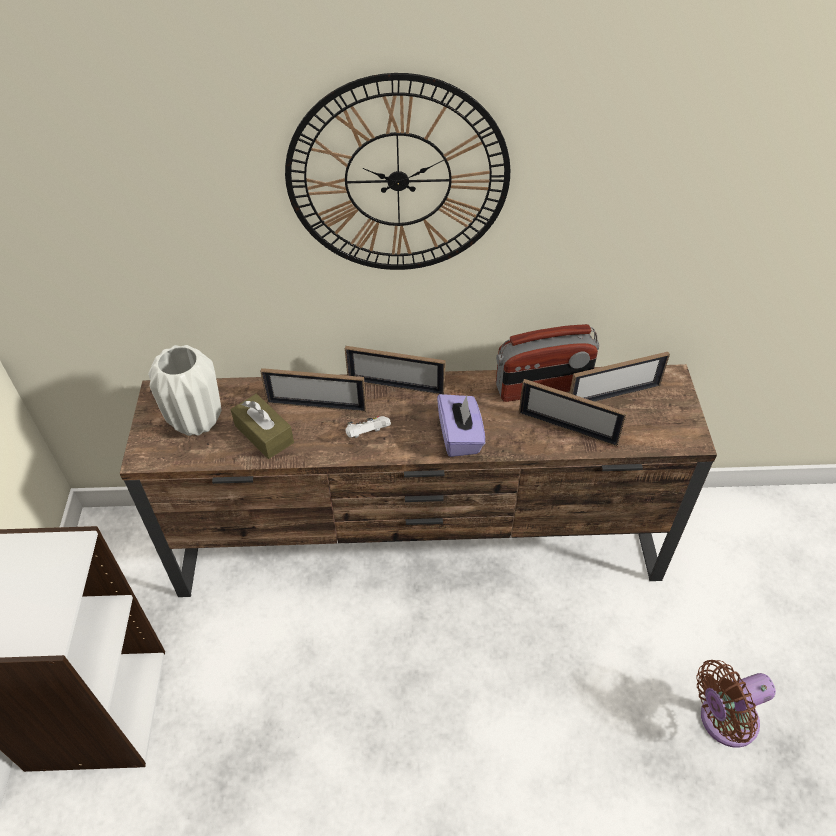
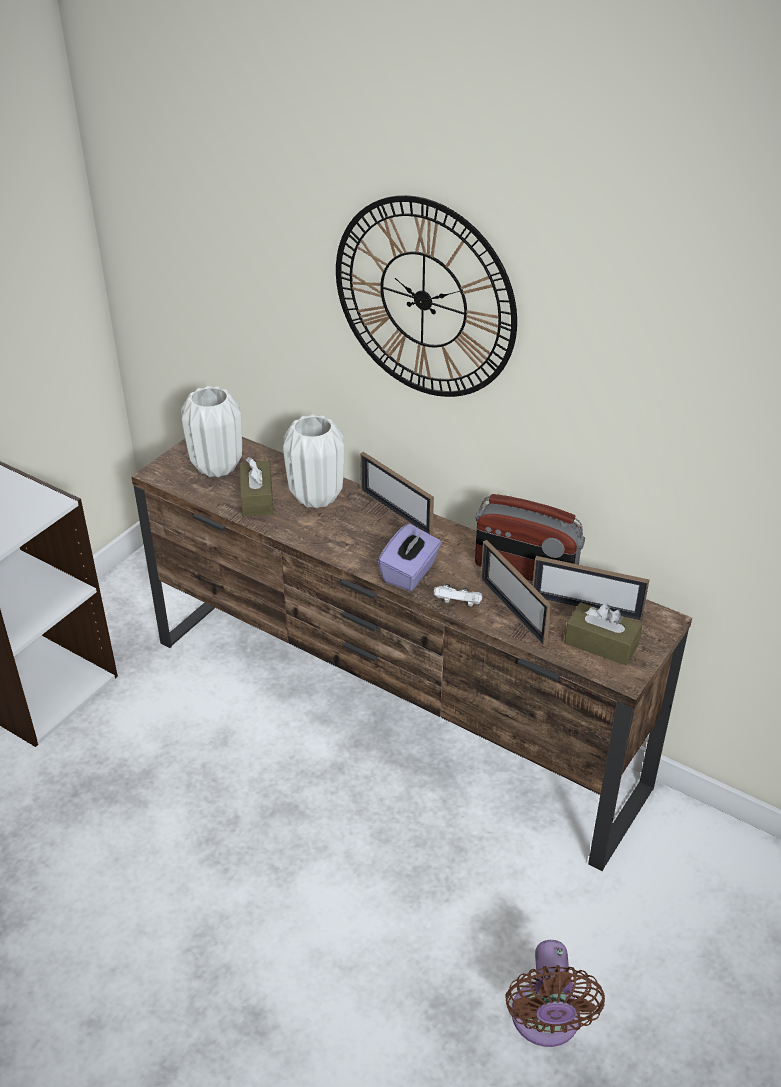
camera: 35 degrees right, 10 degrees down
picture frame [260,368,367,412] -> white vase [283,414,344,509]
white game controller [346,416,391,438] -> white game controller moved to [434,583,482,607]
brown fan [697,660,776,748] -> brown fan turned 105 degrees counterclockwise [505,940,605,1047]
none -> brown tissue box [565,602,642,666]

